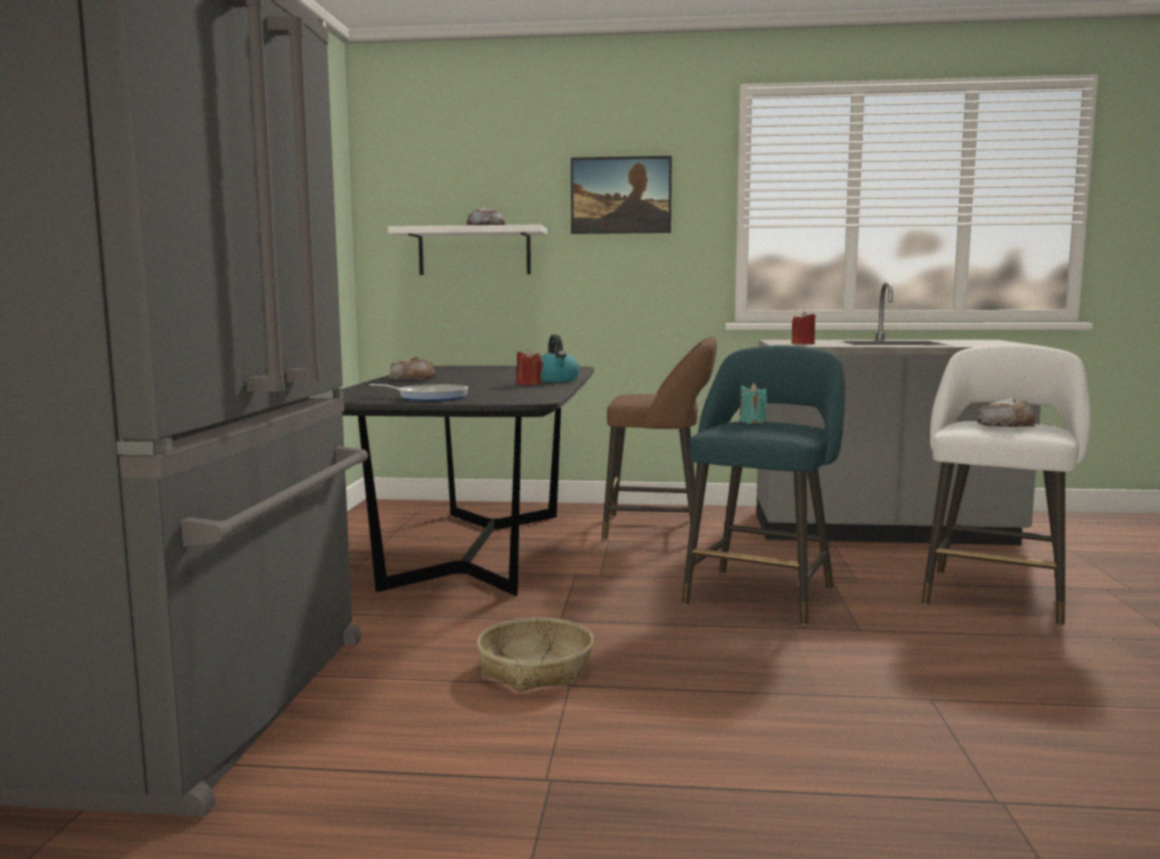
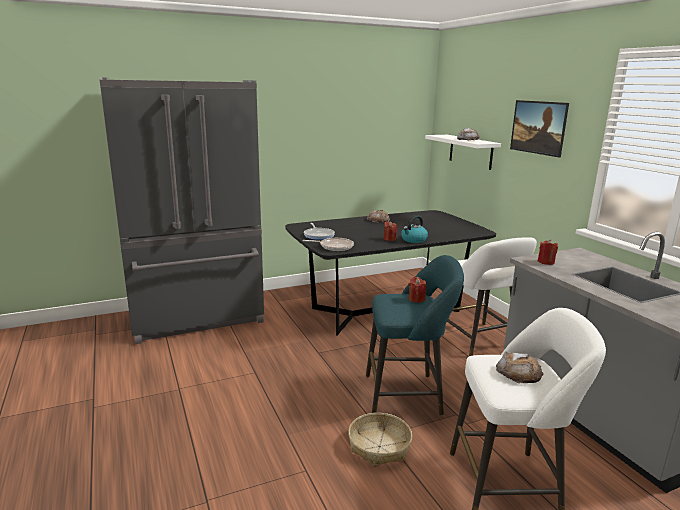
camera: 60 degrees right, 10 degrees up
basket [477,617,594,692] -> basket moved to [348,413,412,467]
brown stool [602,336,717,540] -> white stool [447,237,537,356]
turquoise candle [739,383,767,424] -> red candle [409,277,426,303]
none -> frying pan [303,238,354,251]

